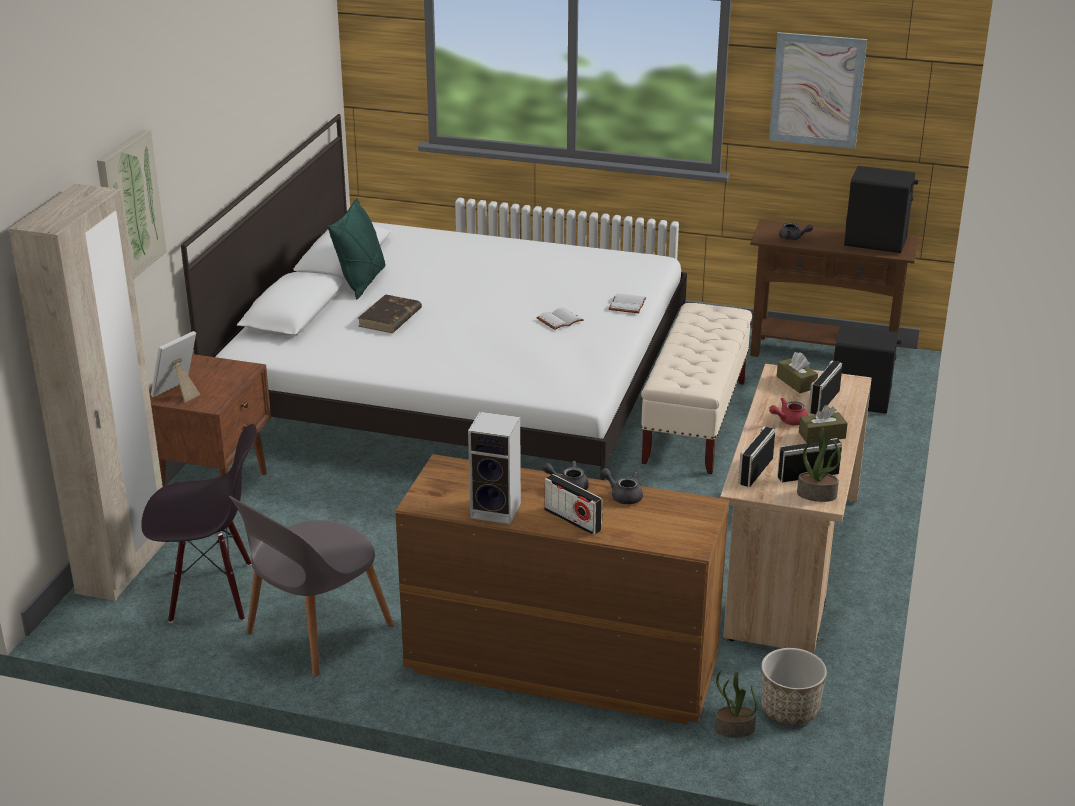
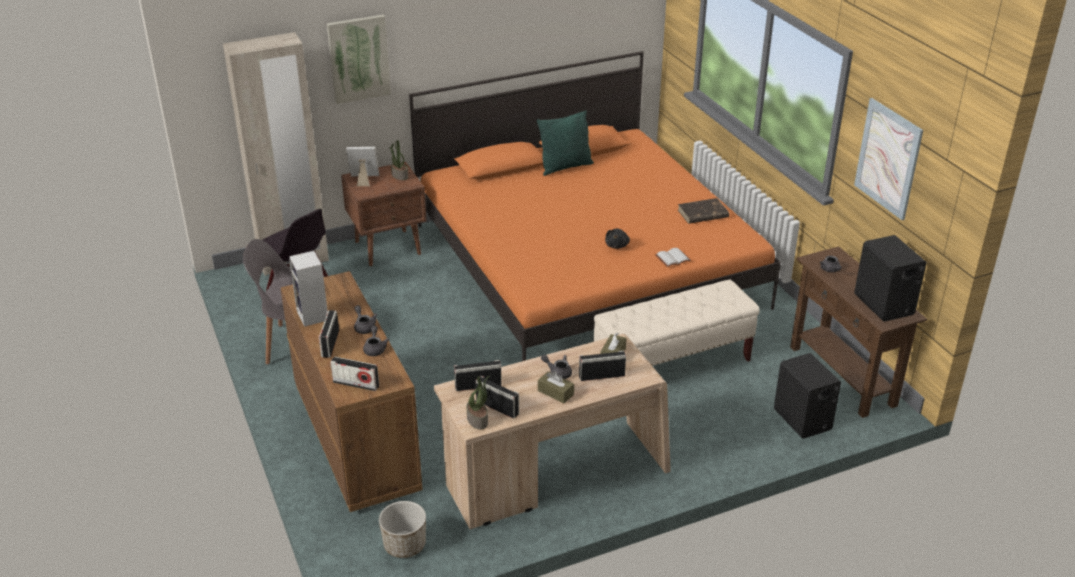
camera: 50 degrees right, 5 degrees up
white bed [181,114,687,481] -> orange bed [409,51,781,361]
brown book [358,294,422,333] -> brown book moved to [678,198,729,224]
white book [537,307,584,330] -> black plush toy [605,228,630,249]
potted plant [714,671,758,738] -> potted plant moved to [389,140,408,180]
red teapot [769,398,808,426] -> grey teapot [541,354,572,379]
none -> radio [330,356,379,391]

